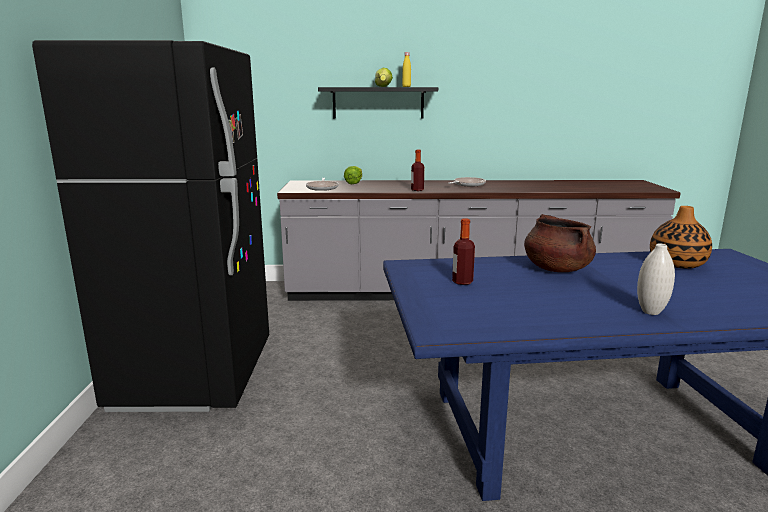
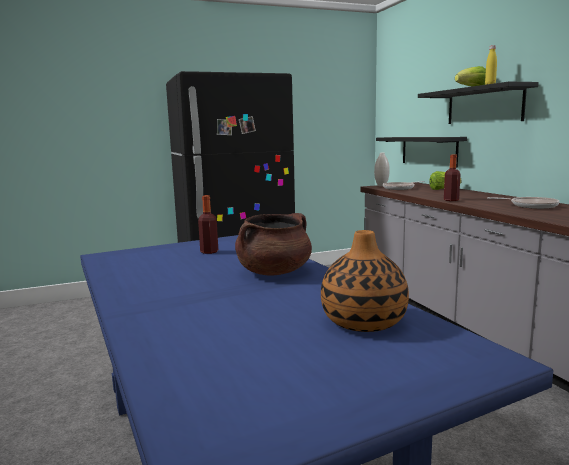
camera: 70 degrees right, 5 degrees down
white vase [637,244,675,315] -> white vase moved to [374,152,390,186]
none -> black shelf [376,137,467,168]

